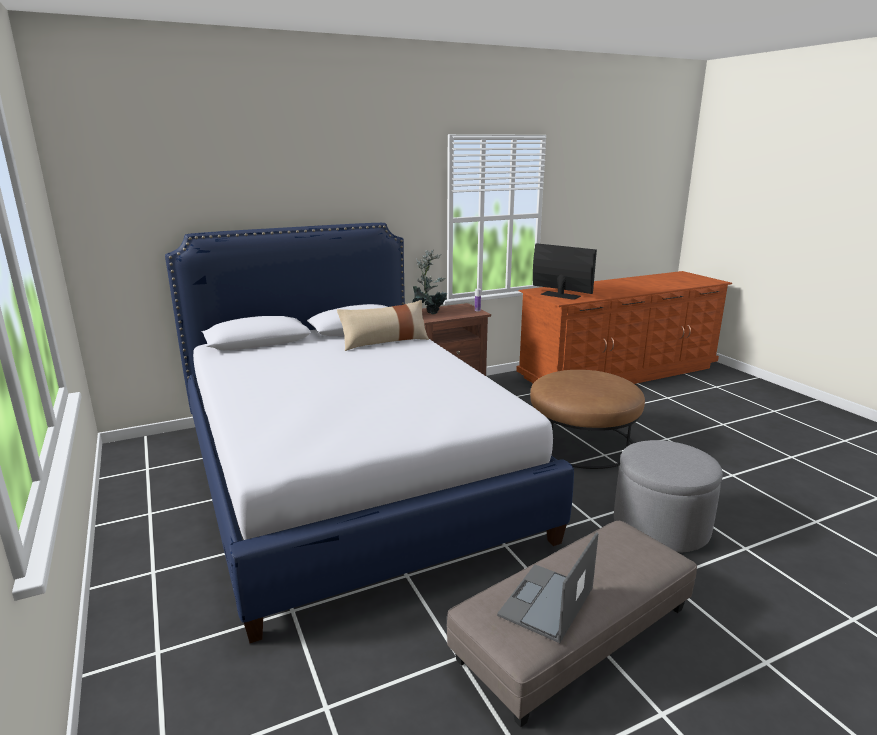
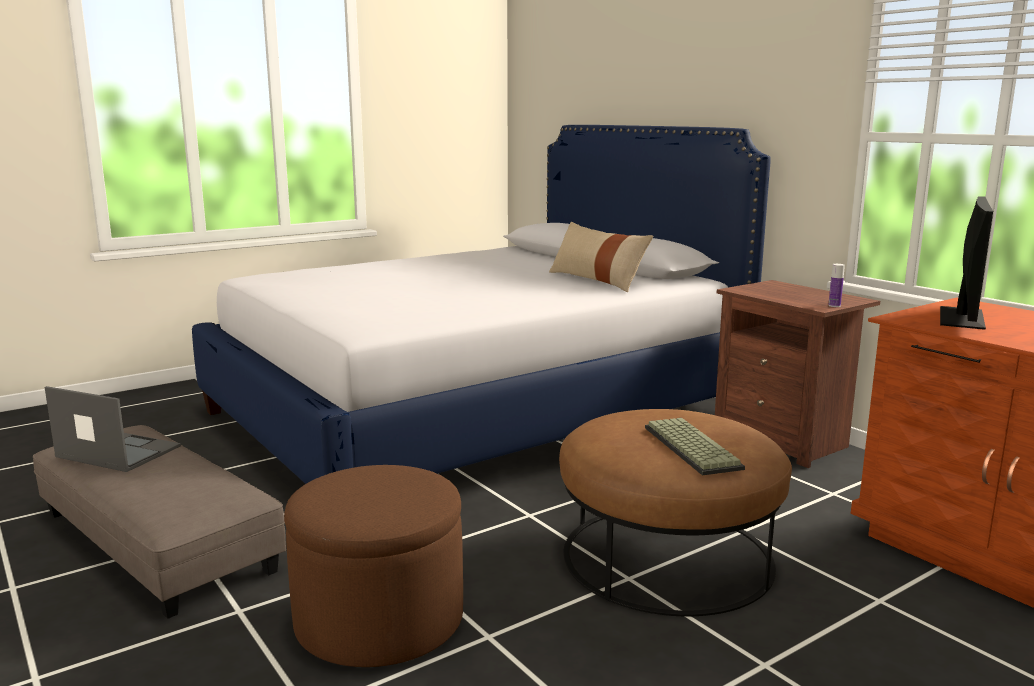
camera: 80 degrees right, 5 degrees down
potted plant [412,249,447,314] -> none
grey ottoman [614,440,723,553] -> brown ottoman [284,465,463,667]
none -> keyboard [645,418,745,475]

